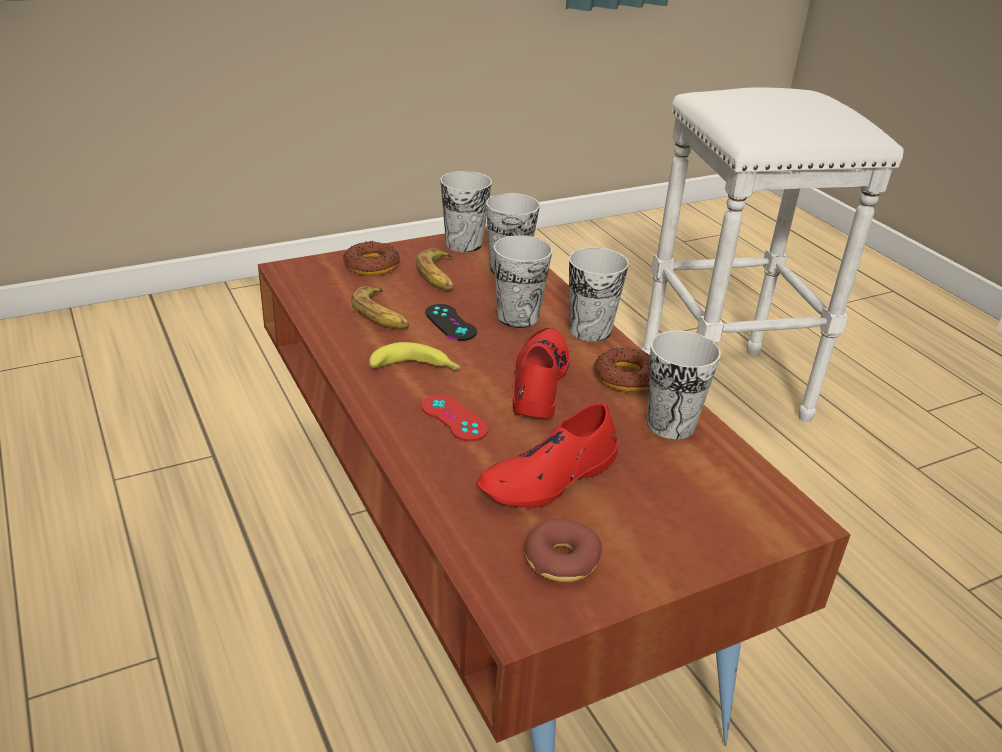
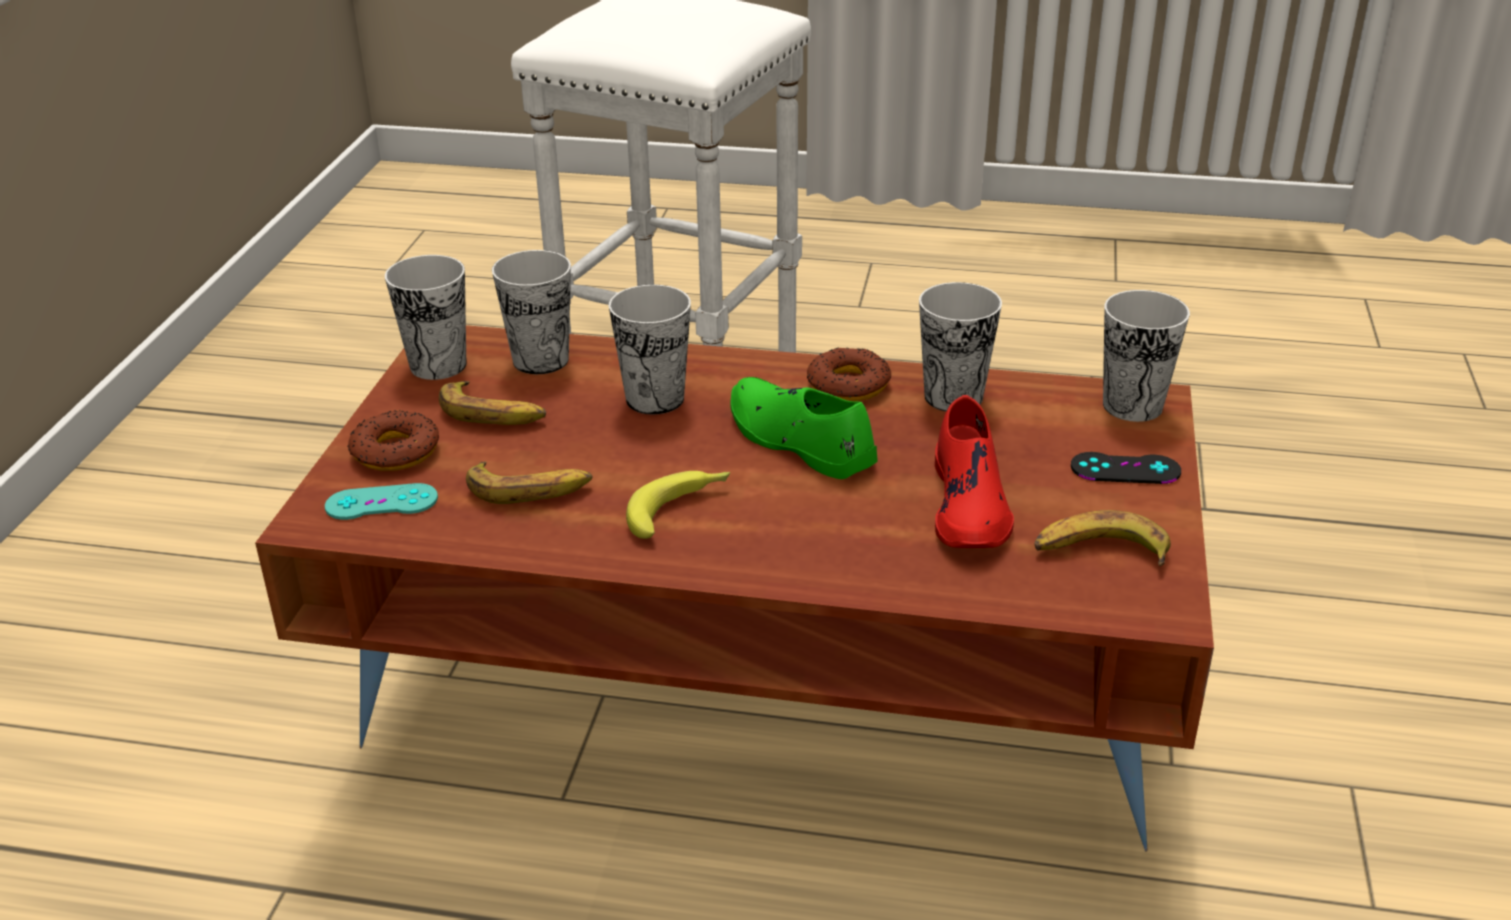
camera: 50 degrees left, 0 degrees up
red game controller [421,395,488,441] -> none
black game controller [425,304,477,341] -> black game controller moved to [1071,452,1181,484]
red shoe [513,328,570,419] -> green shoe [730,377,878,479]
donut [525,519,602,582] -> banana [1034,510,1171,566]
cup [569,247,629,342] -> cup moved to [1103,290,1190,422]
none -> turquoise game controller [325,483,438,520]

